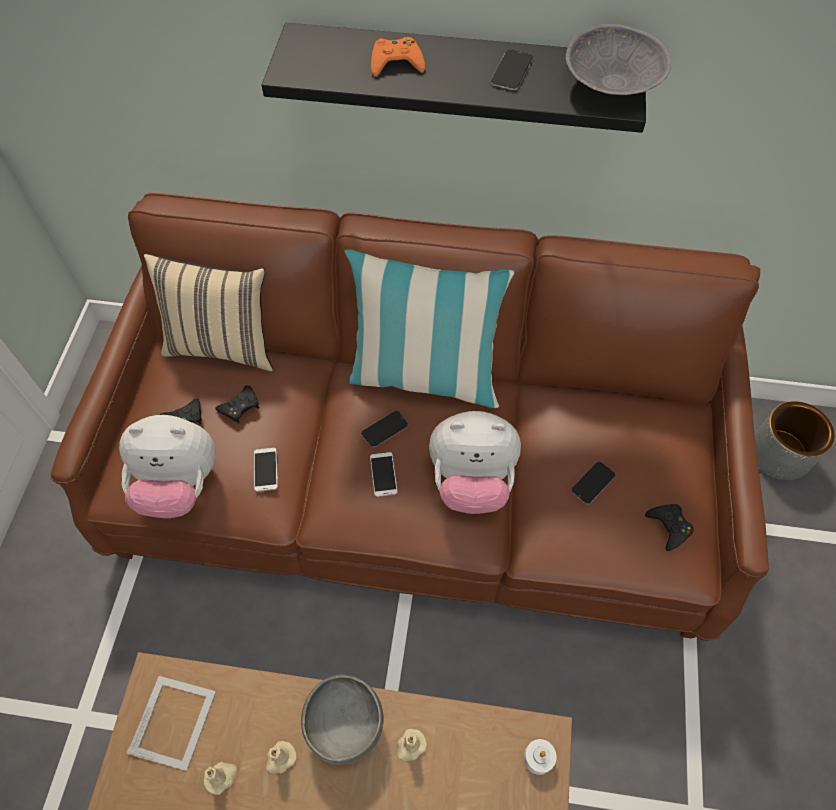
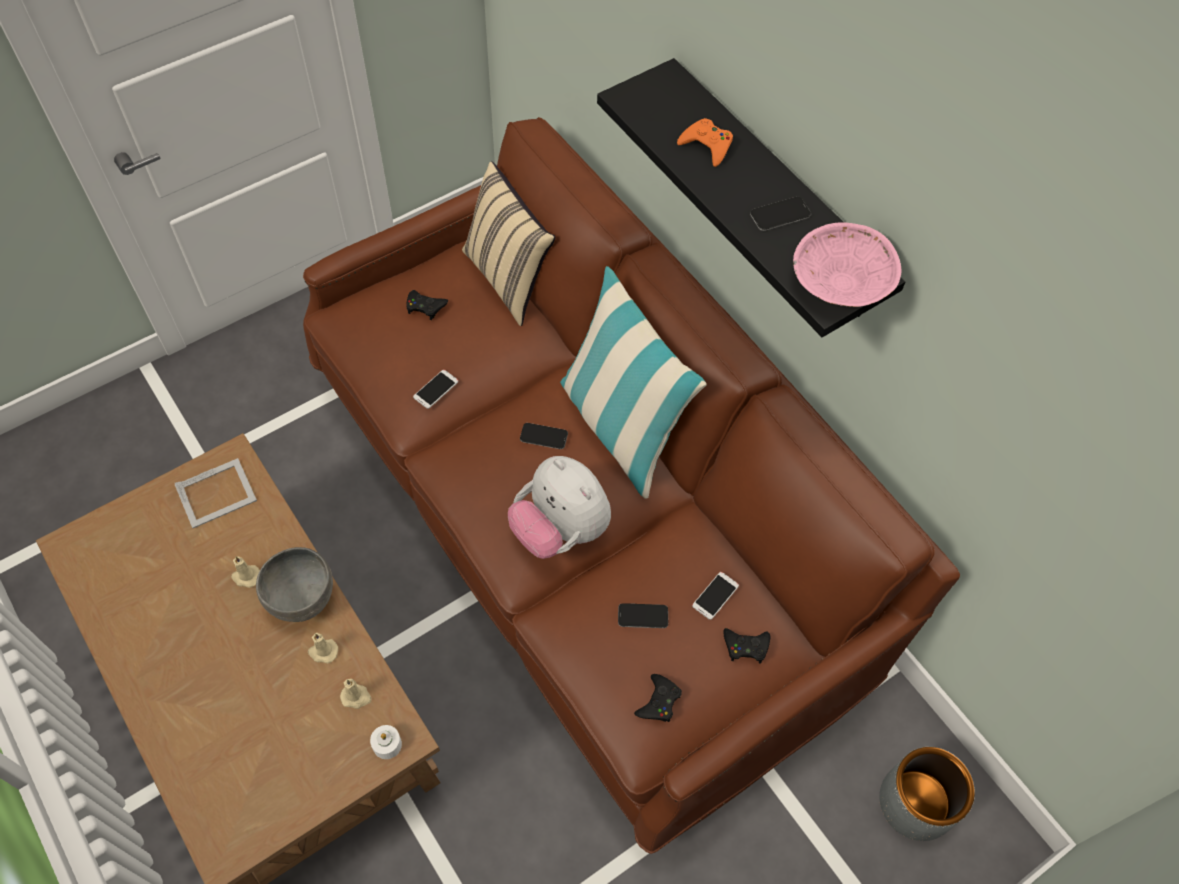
camera: 45 degrees right, 0 degrees up
plush toy [119,415,216,518] -> none
beige candle [204,762,237,795] -> beige candle moved to [340,679,372,709]
black game controller [215,385,259,423] -> black game controller moved to [723,628,770,664]
phone [370,452,397,497] -> phone moved to [692,572,739,620]
grey bowl [565,24,671,95] -> pink bowl [793,222,902,307]

